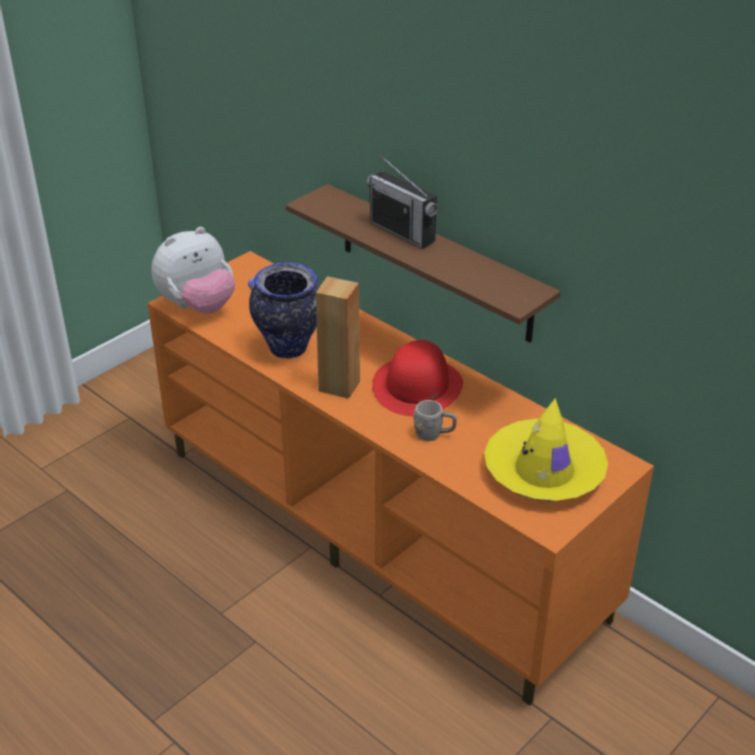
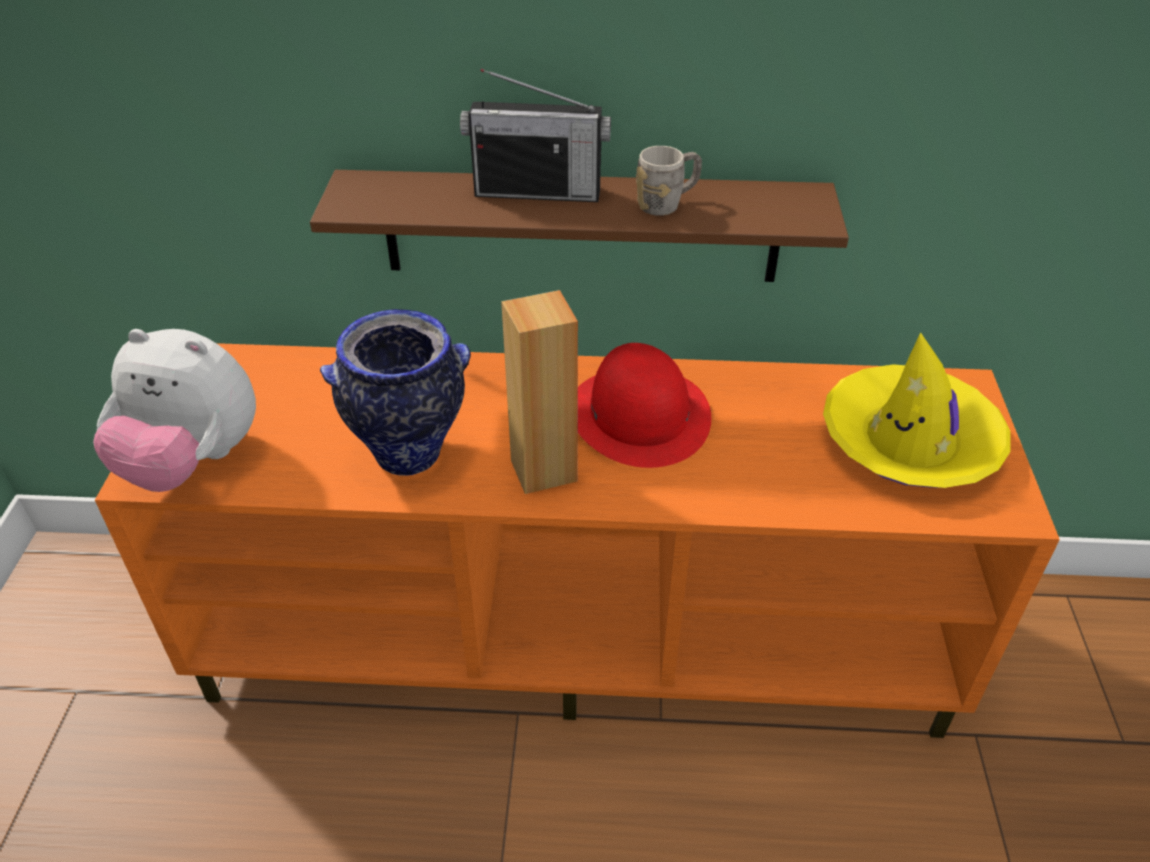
camera: 40 degrees left, 5 degrees up
plush toy [151,227,235,314] -> plush toy turned 90 degrees clockwise [93,329,256,492]
grey mug [413,400,457,441] -> grey mug moved to [636,146,702,216]

